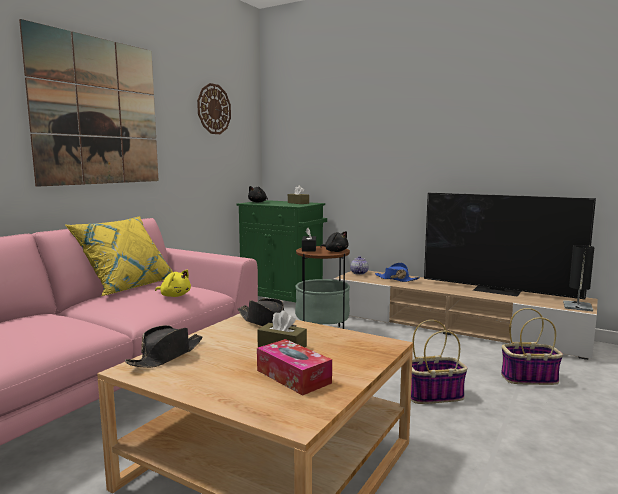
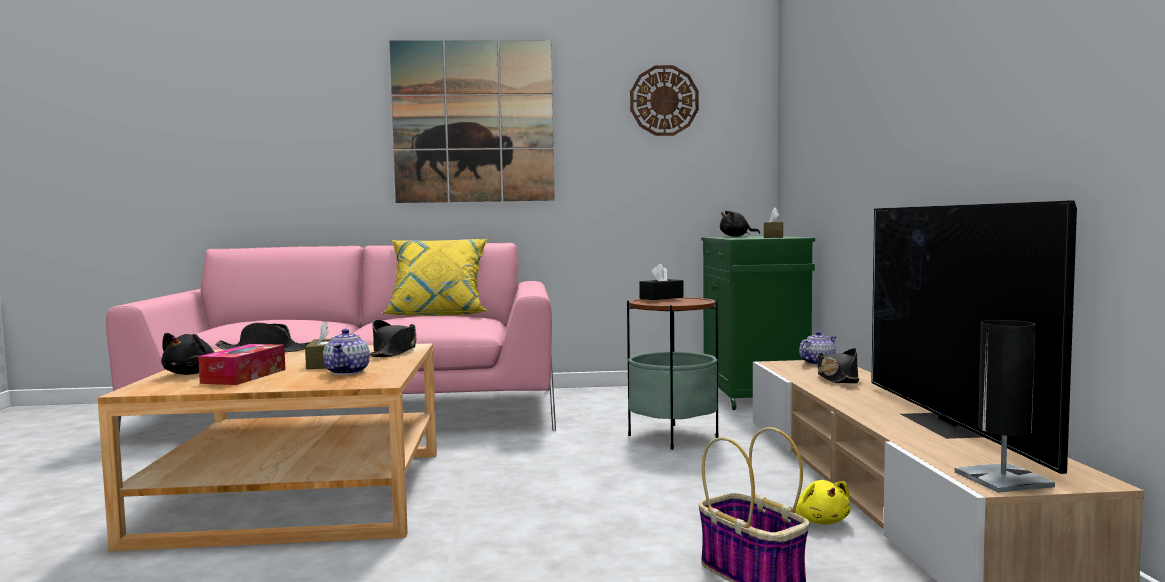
camera: 55 degrees right, 5 degrees down
yellow plush toy [155,270,191,297] -> yellow plush toy moved to [795,480,851,525]
black plush toy [320,231,349,252] -> black plush toy moved to [161,333,214,375]
blue hat [375,263,420,282] -> black hat [818,348,859,383]
basket [411,320,467,404] -> none
none -> teapot [323,329,370,375]

